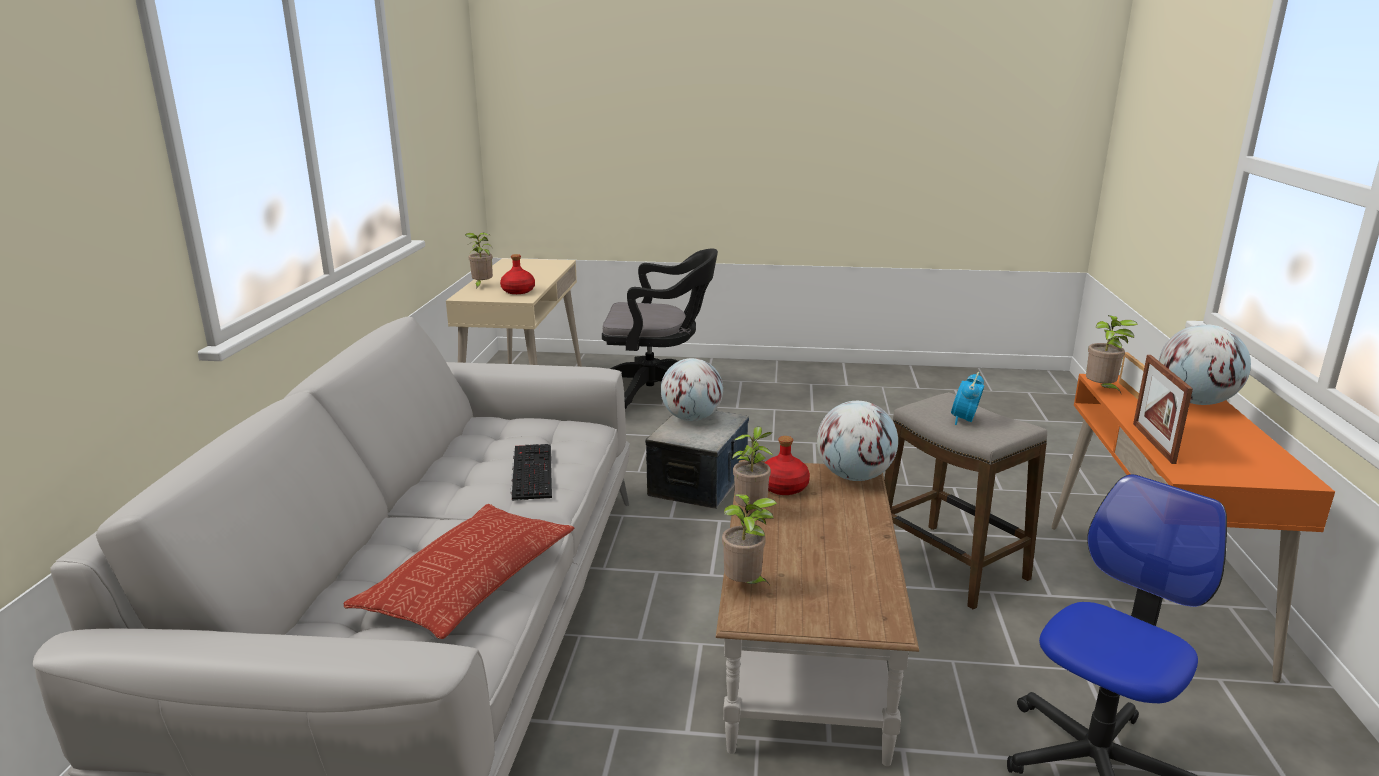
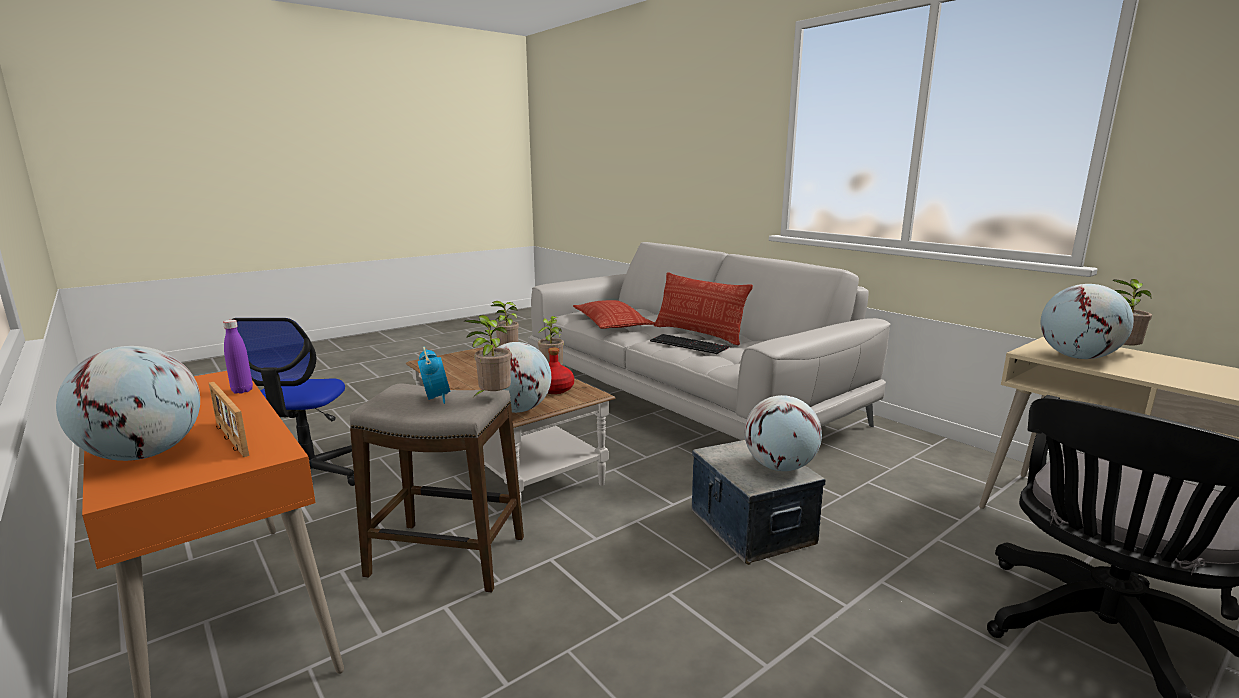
camera: 135 degrees right, 5 degrees down
red bottle [500,254,535,294] -> globe [1041,284,1134,359]
potted plant [1086,315,1138,393] -> potted plant moved to [465,315,511,396]
picture frame [1133,355,1193,464] -> purple bottle [223,320,253,394]
none -> pillow [654,272,753,345]

